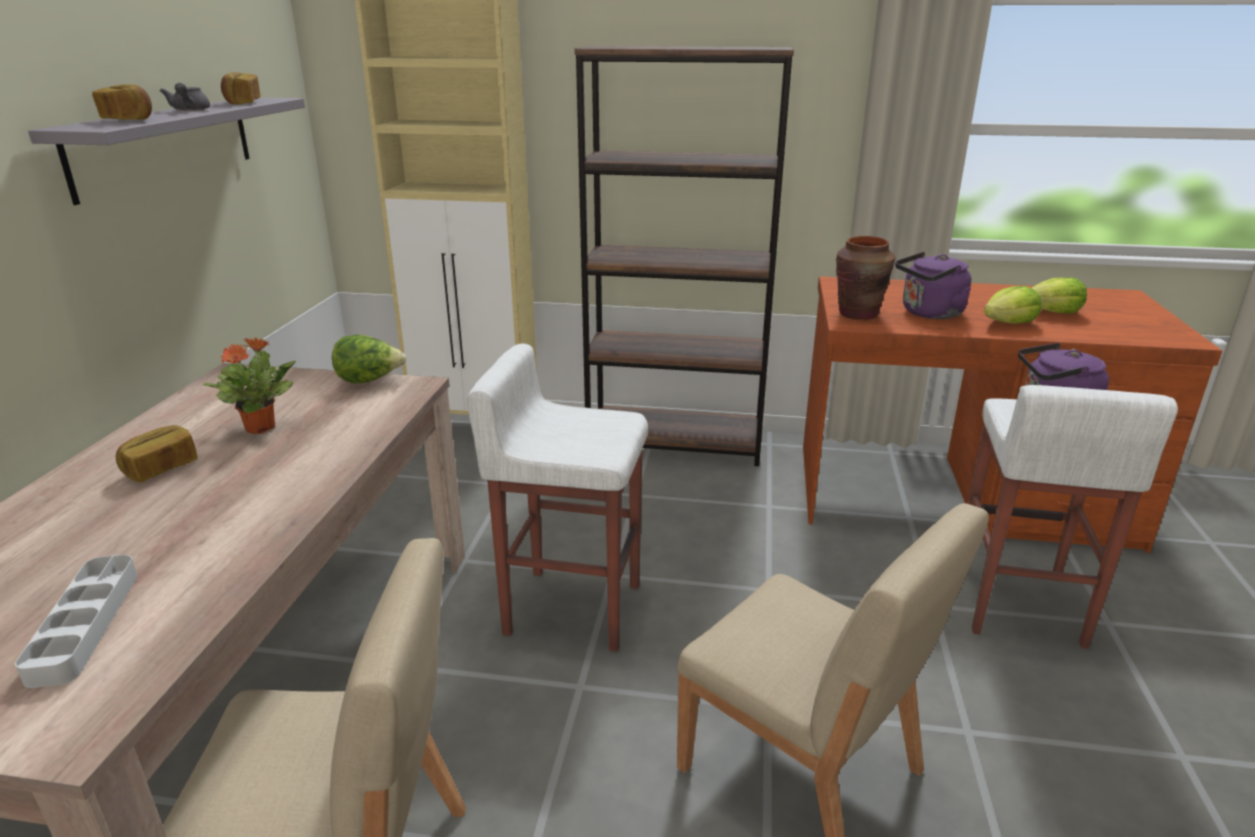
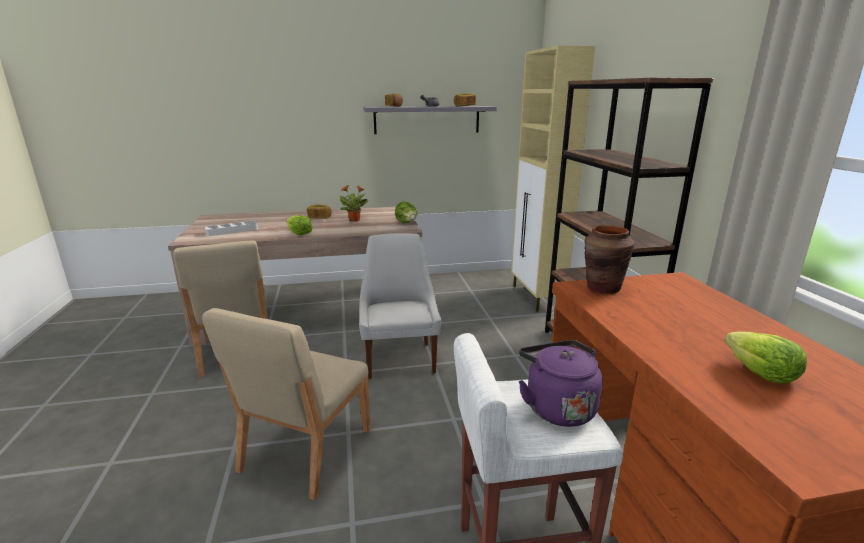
camera: 70 degrees right, 5 degrees down
white stool [467,343,648,652] -> white chair [359,233,441,379]
purple kettle [895,252,971,319] -> none
lettuce [984,286,1042,324] -> lettuce moved to [287,215,313,235]

